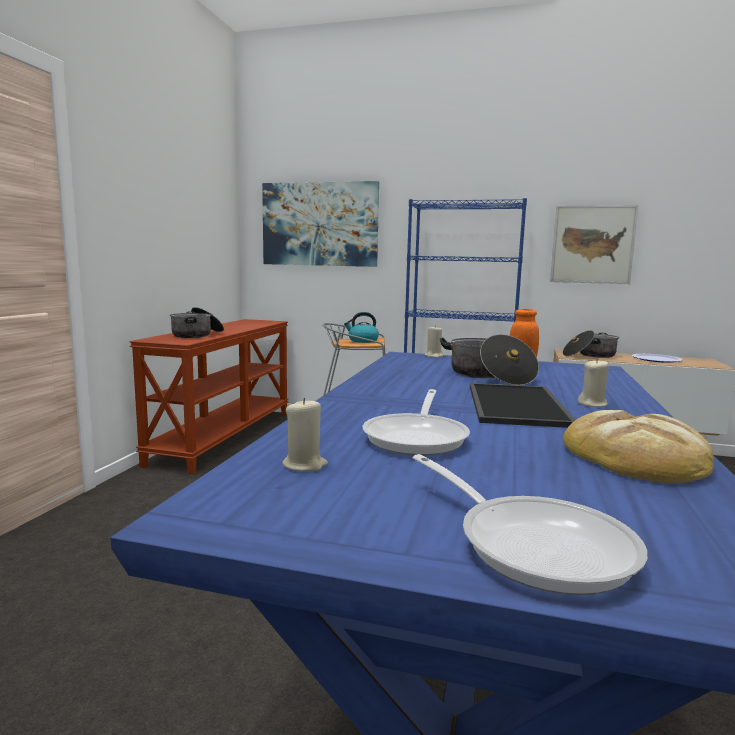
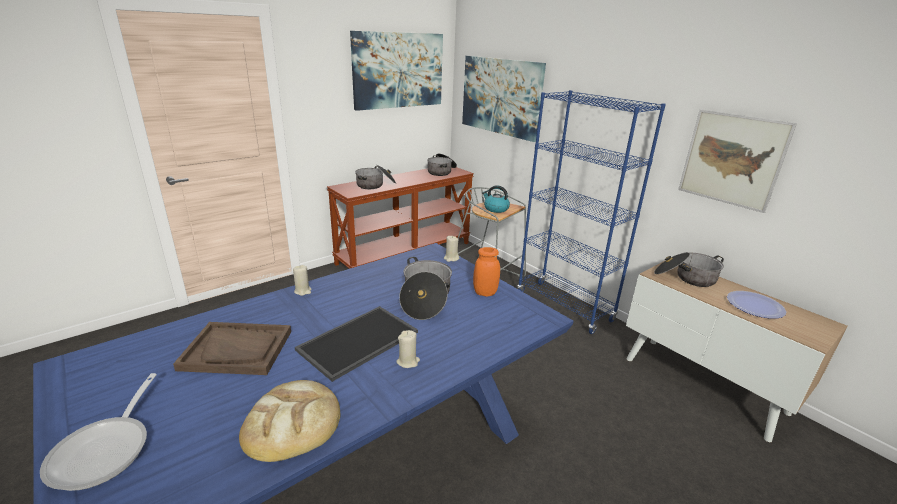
camera: 35 degrees right, 15 degrees up
beige candle [282,398,328,471] -> beige candle moved to [293,265,312,296]
frying pan [362,389,470,456] -> brown tray [173,322,291,375]
none -> picture [350,31,443,111]
none -> cooking pot [427,154,457,176]

